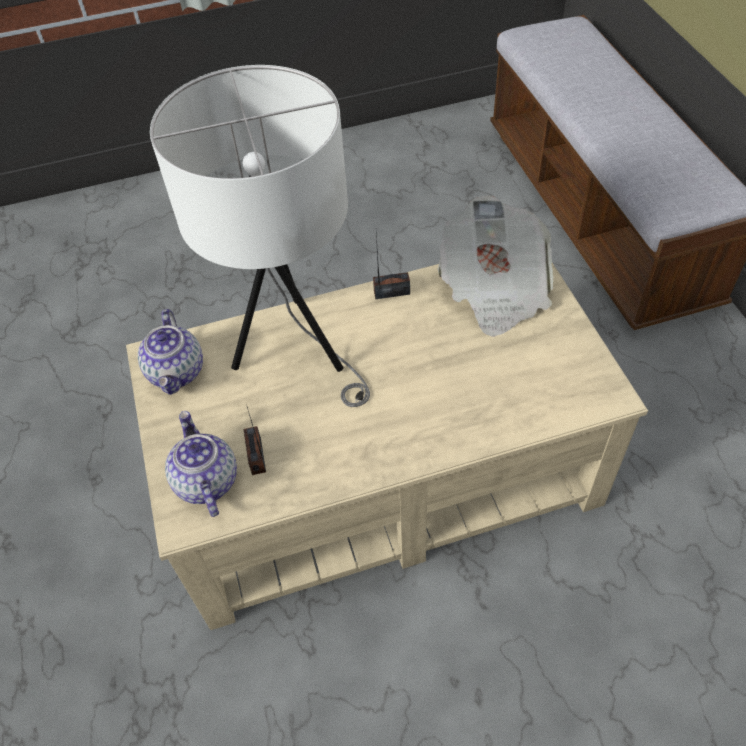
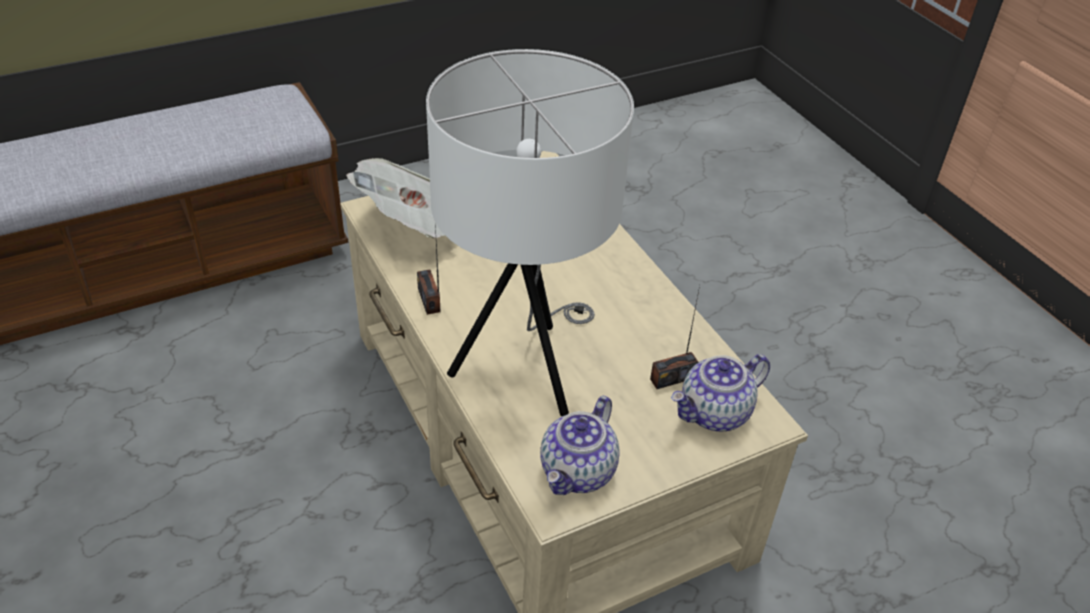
camera: 105 degrees left, 10 degrees down
teapot [138,309,203,395] -> teapot turned 135 degrees clockwise [540,396,620,495]

